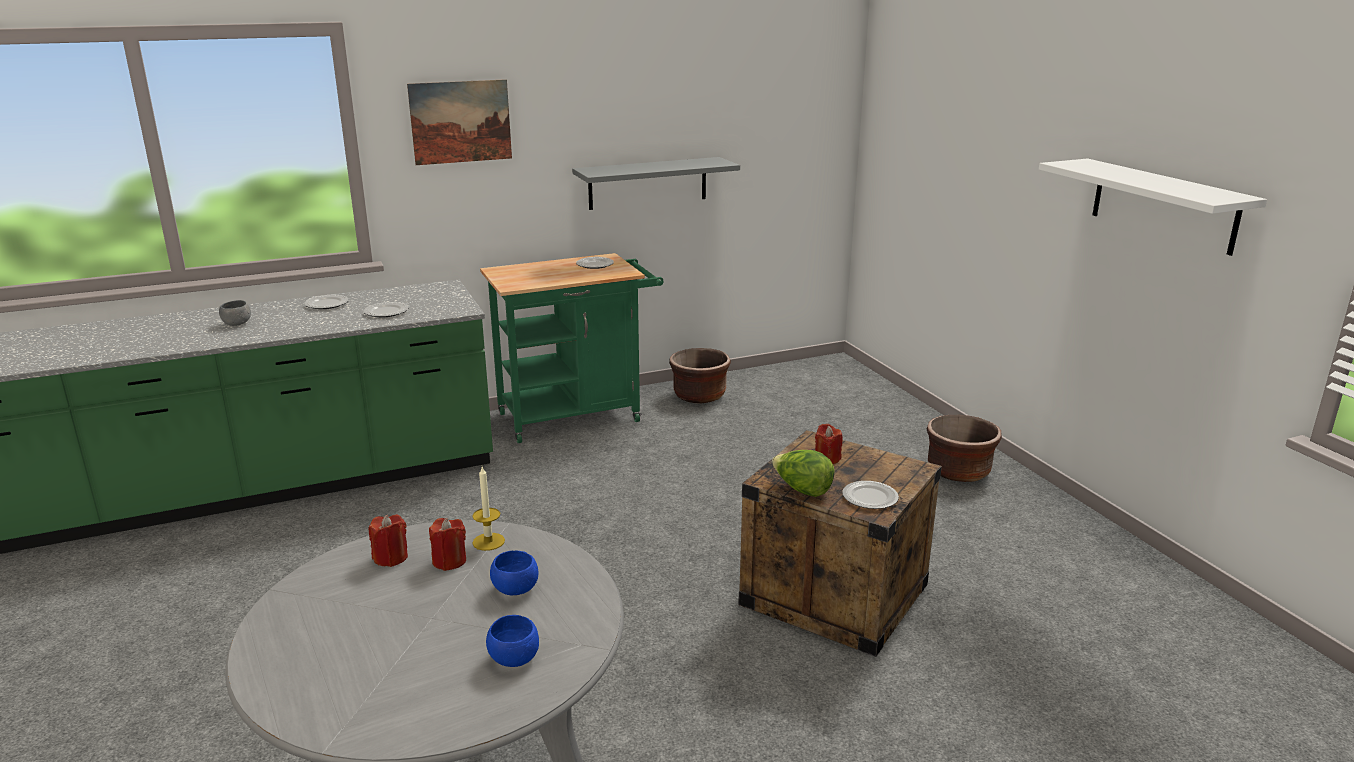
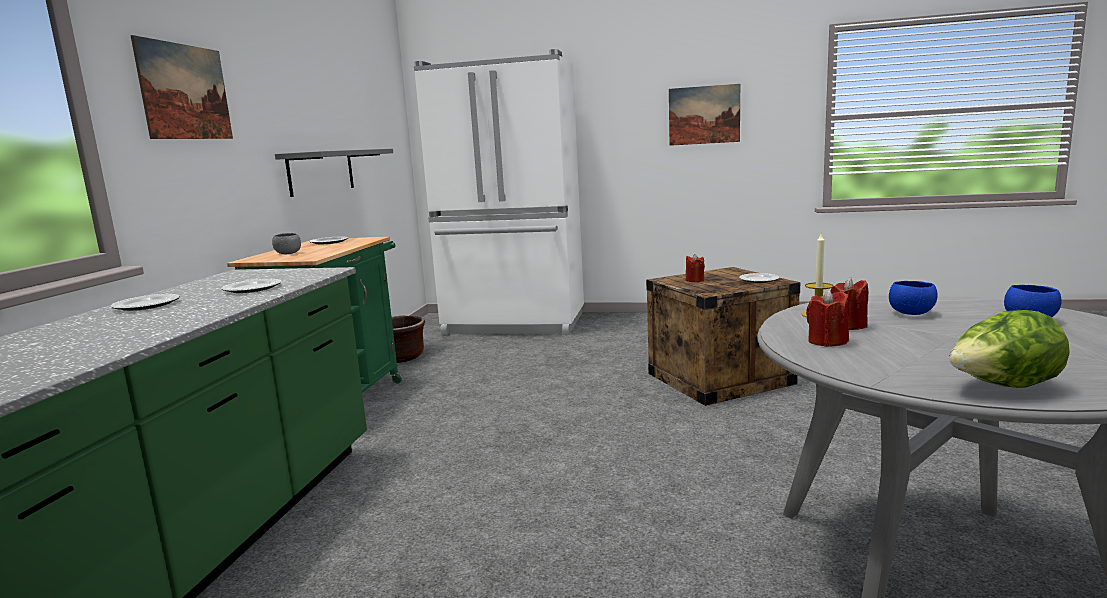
camera: 55 degrees left, 10 degrees down
grey bowl [219,300,251,326] -> grey bowl moved to [272,233,301,254]
lettuce [772,450,835,497] -> lettuce moved to [949,310,1070,388]
brown planter [927,415,1002,482] -> none
white shelf [1039,158,1267,256] -> picture [669,84,740,146]
none -> white fridge [414,49,584,335]

